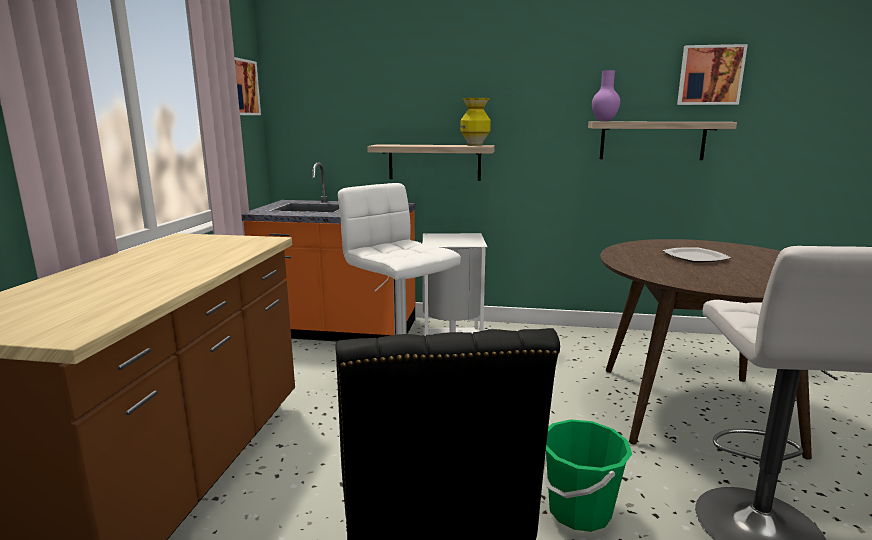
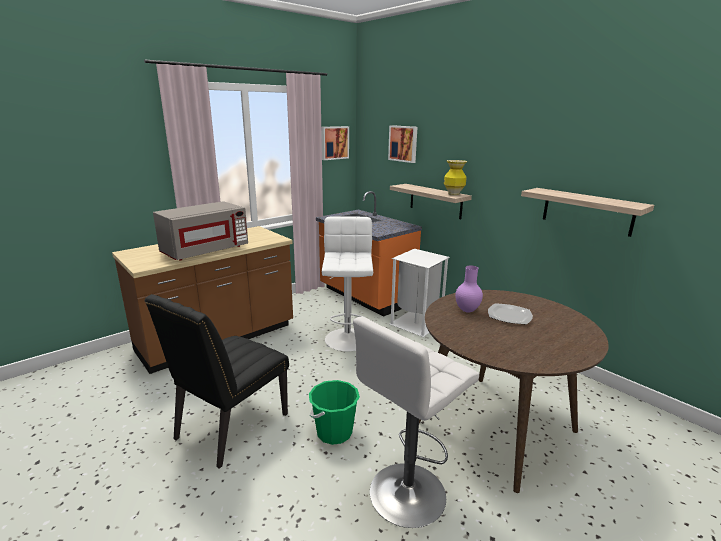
camera: 40 degrees right, 5 degrees up
purple vase [592,70,620,121] -> purple vase moved to [455,265,483,313]
picture [677,44,748,105] -> picture moved to [388,125,417,163]
none -> grey microwave [153,201,248,261]

